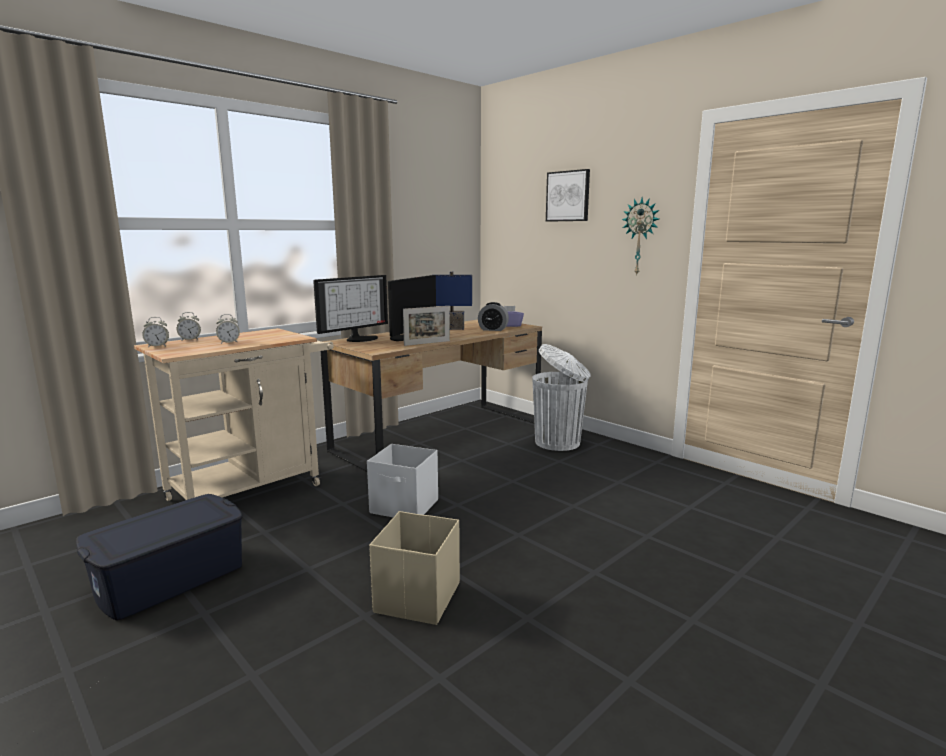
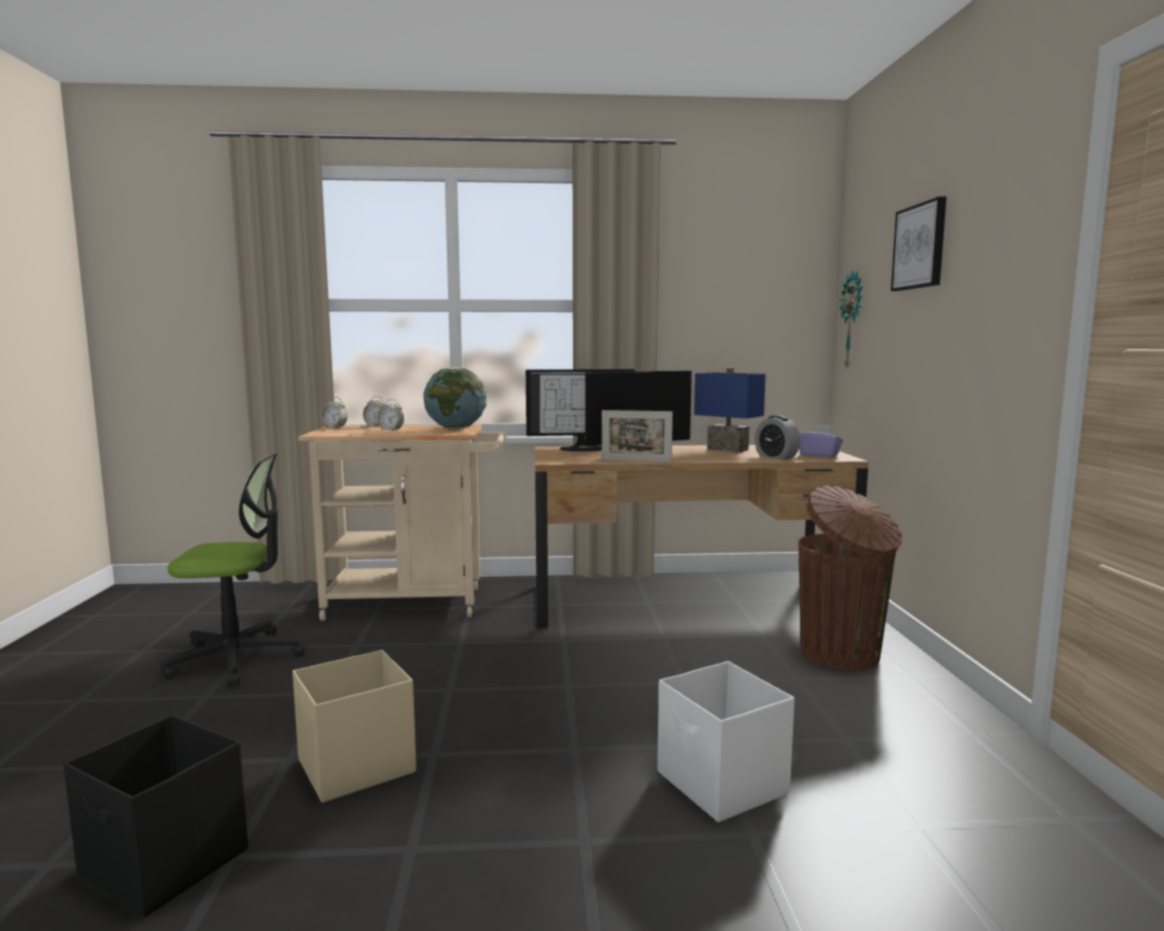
camera: 40 degrees right, 5 degrees down
blue storage box [76,494,243,620] -> office chair [161,451,306,686]
white storage box [367,444,438,517] -> white storage box moved to [657,661,795,822]
white trash can [532,344,591,451] -> brown trash can [798,486,902,670]
wall clock [622,198,659,276] -> wall clock moved to [840,270,863,367]
none -> black storage box [63,715,248,917]
none -> globe [423,367,487,429]

